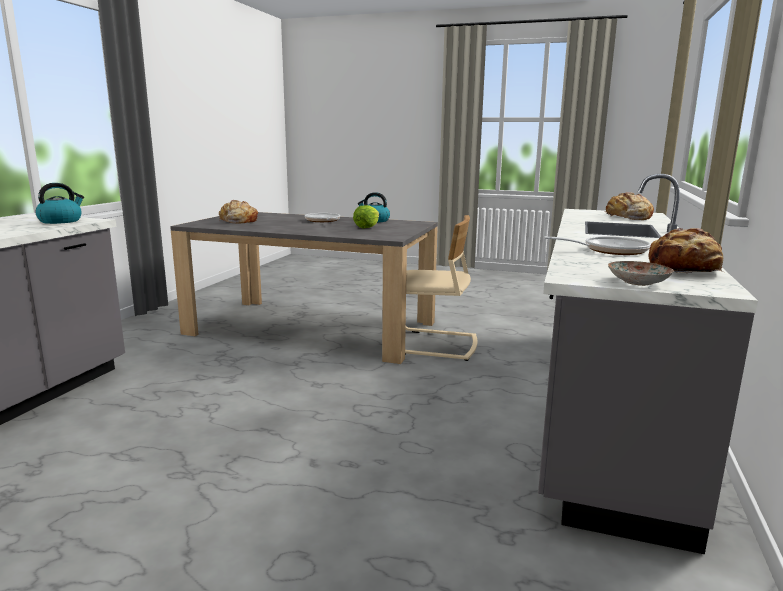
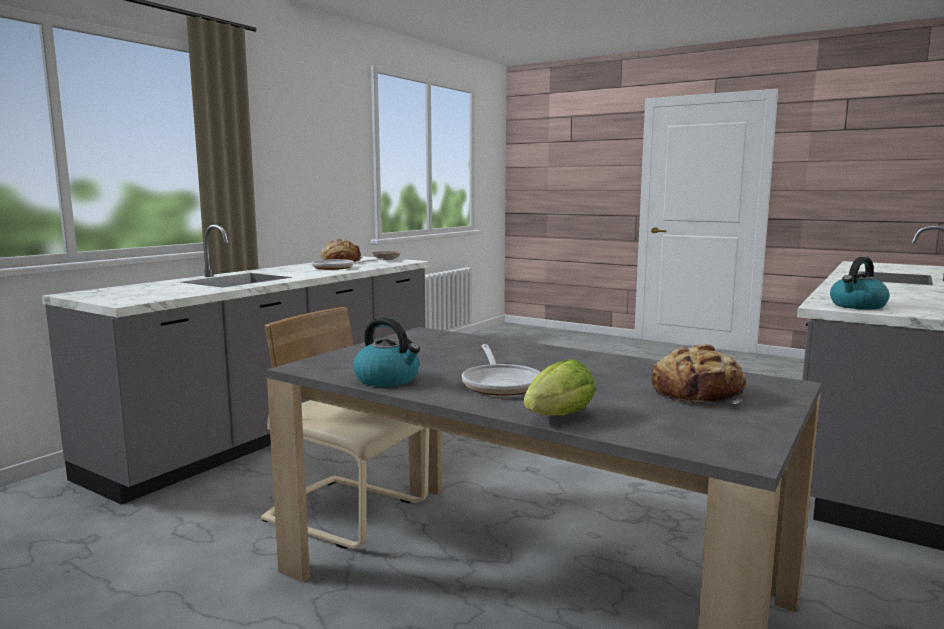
camera: 165 degrees left, 5 degrees down
lettuce [353,205,379,228] -> lettuce moved to [524,359,595,415]
bread [604,192,654,220] -> none

